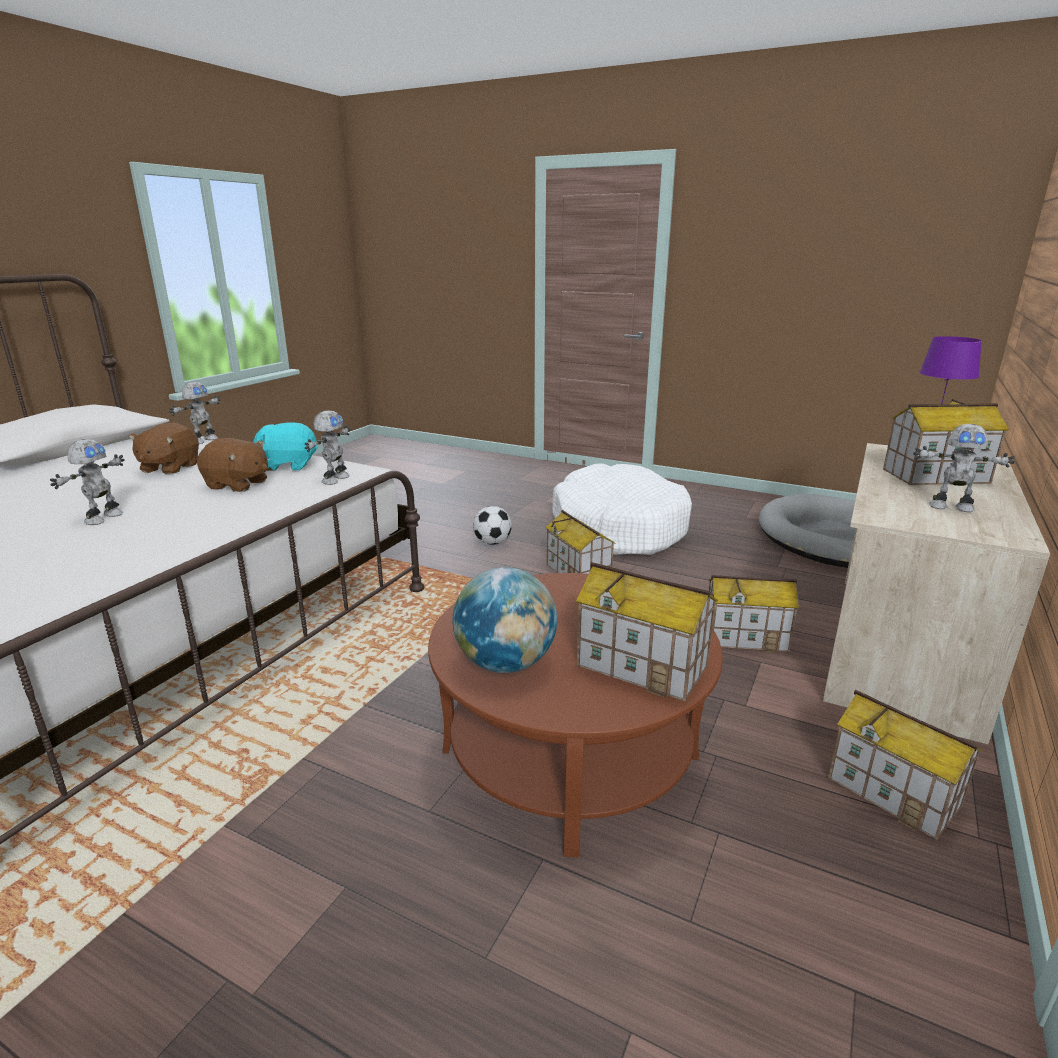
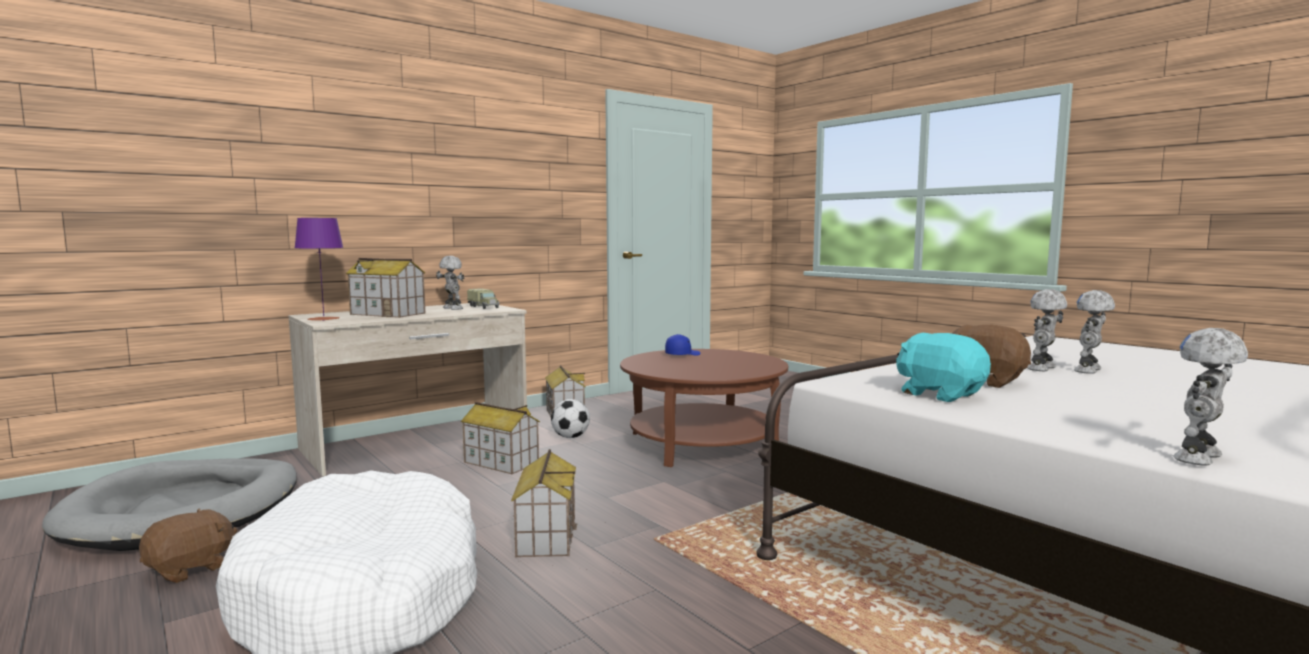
camera: 155 degrees left, 15 degrees down
brown plush toy [128,422,199,475] -> brown plush toy moved to [139,509,238,583]
turquoise plush toy [253,422,318,471] -> turquoise plush toy turned 150 degrees counterclockwise [896,333,991,402]
toy robot [305,410,350,485] -> toy robot moved to [1027,289,1067,371]
globe [452,567,557,673] -> none
football [473,506,512,545] -> football moved to [551,399,590,438]
toy house [576,562,718,702] -> blue cap [665,334,700,356]
none -> toy truck [467,288,499,309]

